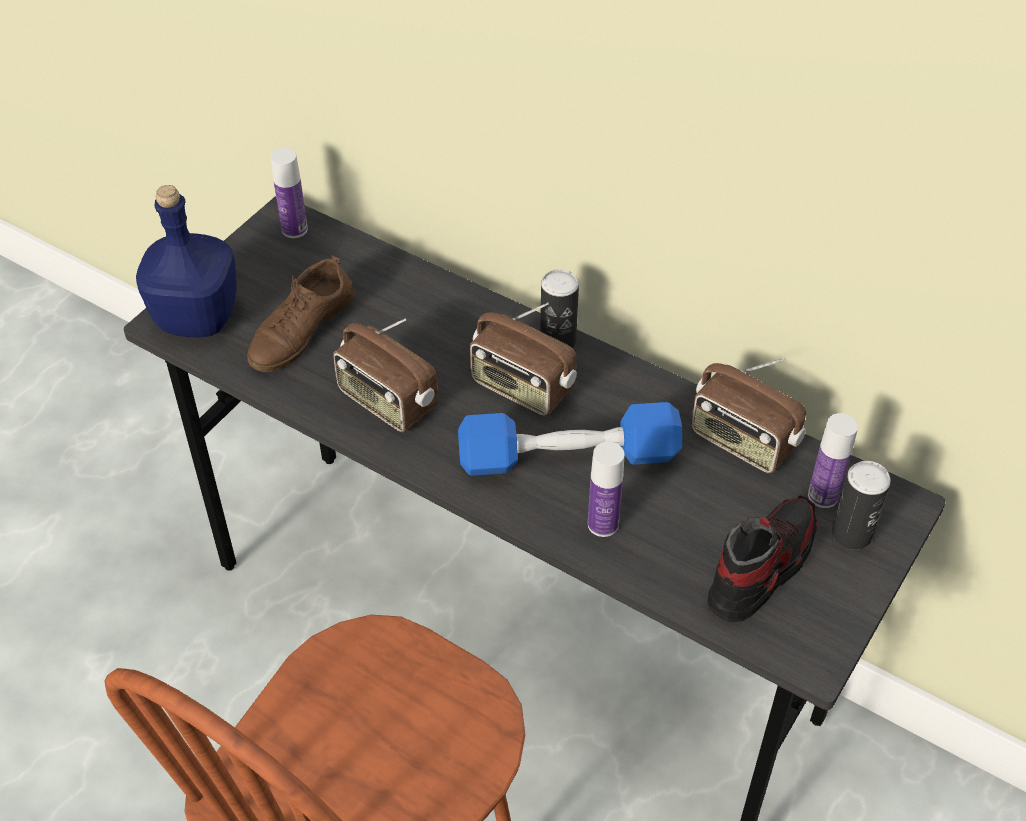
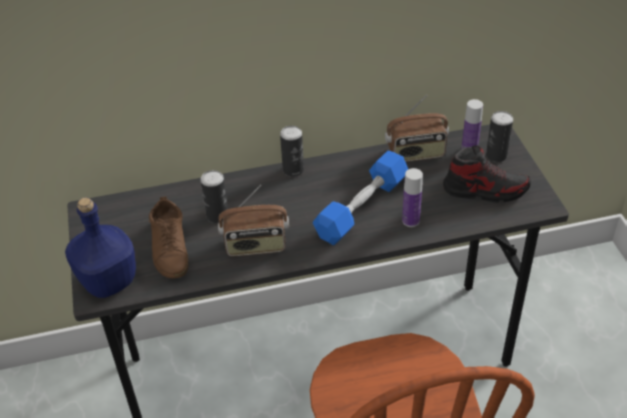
camera: 45 degrees left, 5 degrees down
bottle [270,148,308,238] -> none
radio [470,302,577,416] -> none
shoe [707,495,817,622] -> shoe turned 105 degrees clockwise [443,145,531,203]
none -> can [200,170,228,223]

